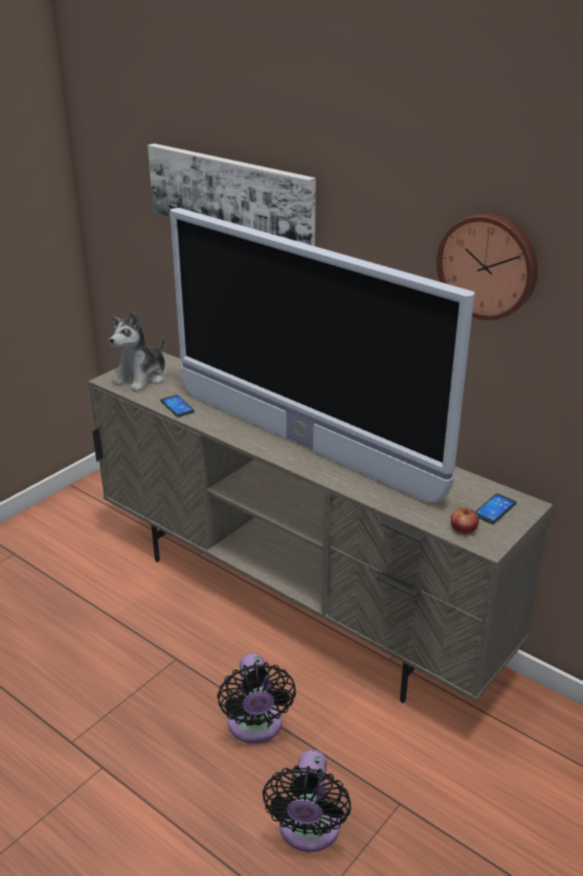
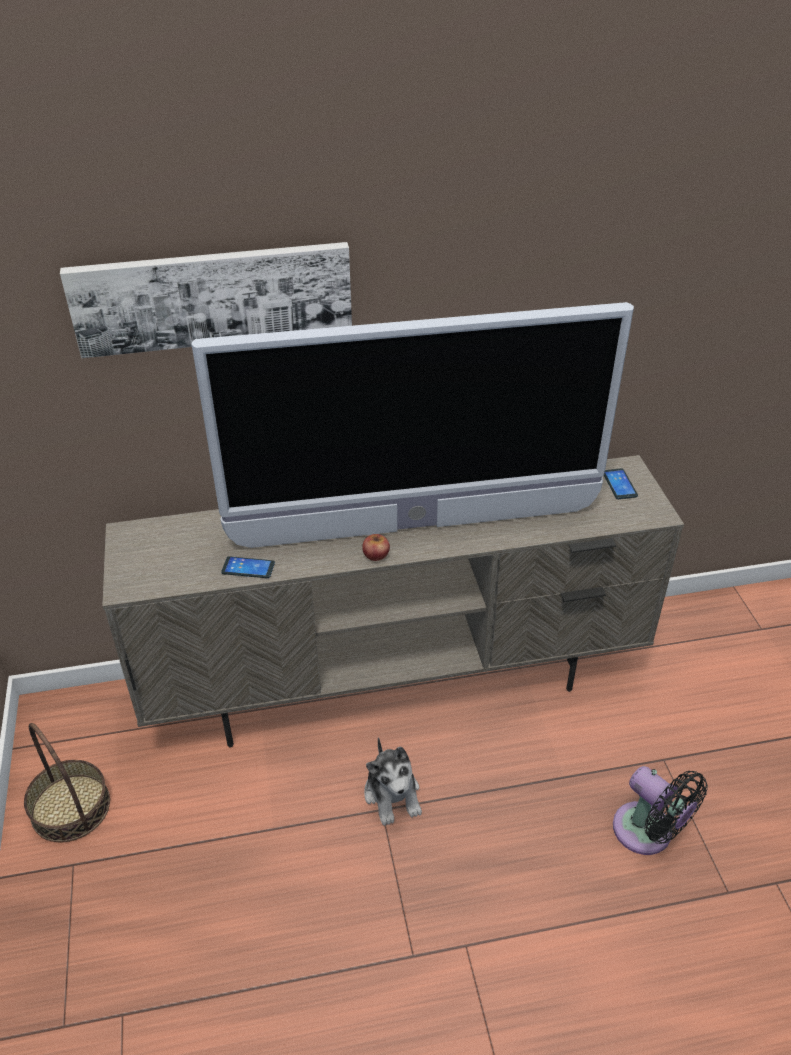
camera: 50 degrees left, 10 degrees up
plush toy [109,312,166,392] -> plush toy moved to [364,737,422,826]
black fan [217,653,296,744] -> none
wall clock [436,213,538,320] -> none
apple [451,507,479,534] -> apple moved to [362,534,390,561]
none -> basket [24,723,110,842]

